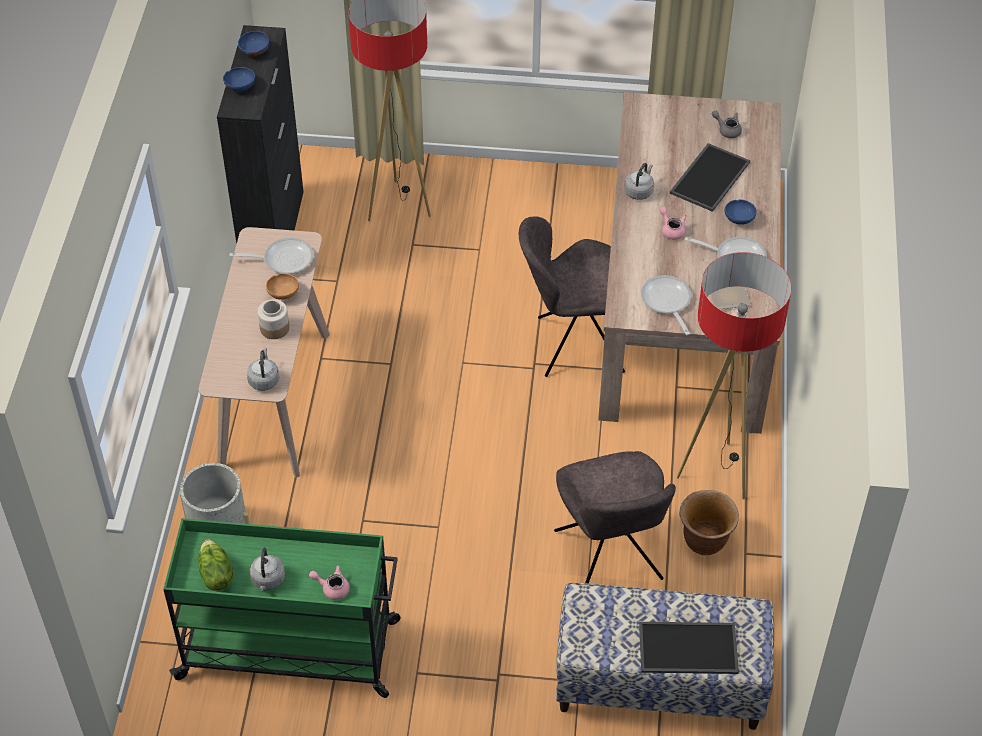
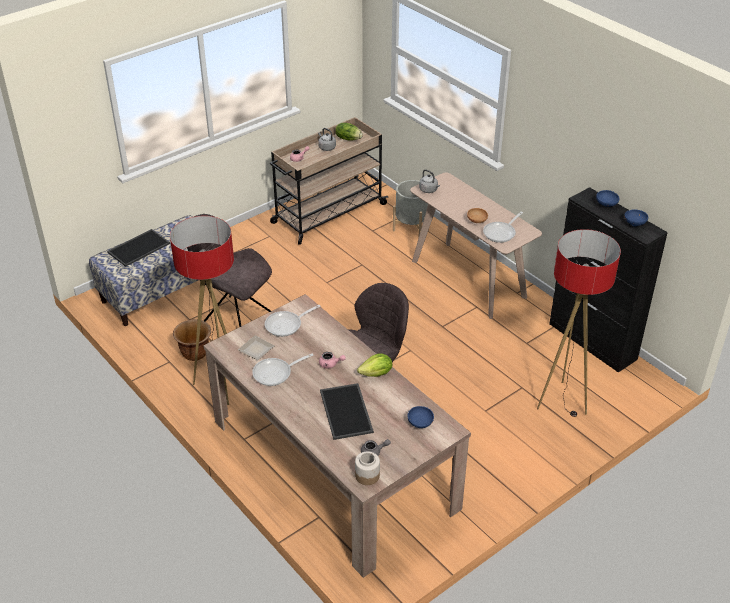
camera: 135 degrees right, 10 degrees down
green cart [163,518,401,698] -> beige cart [270,117,388,245]
jar [257,299,289,339] -> jar moved to [355,451,380,485]
grey kettle [624,163,654,200] -> lettuce [357,353,392,377]
frying pan [641,275,691,335] -> frying pan turned 120 degrees clockwise [265,305,321,337]
blue bowl [725,200,757,225] -> blue bowl moved to [407,406,434,428]

